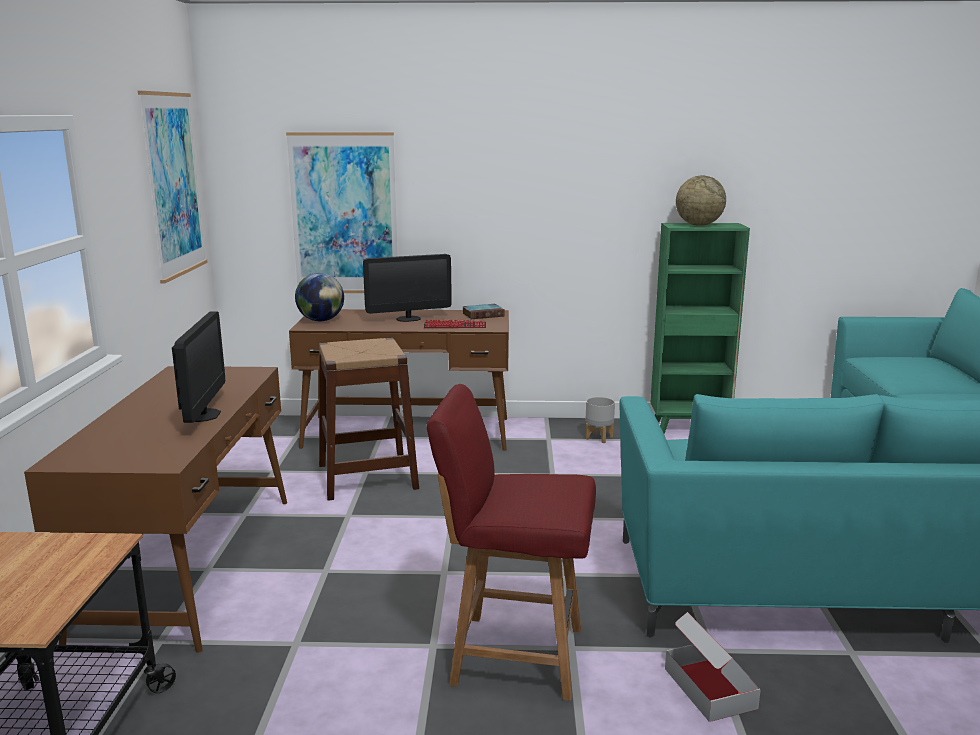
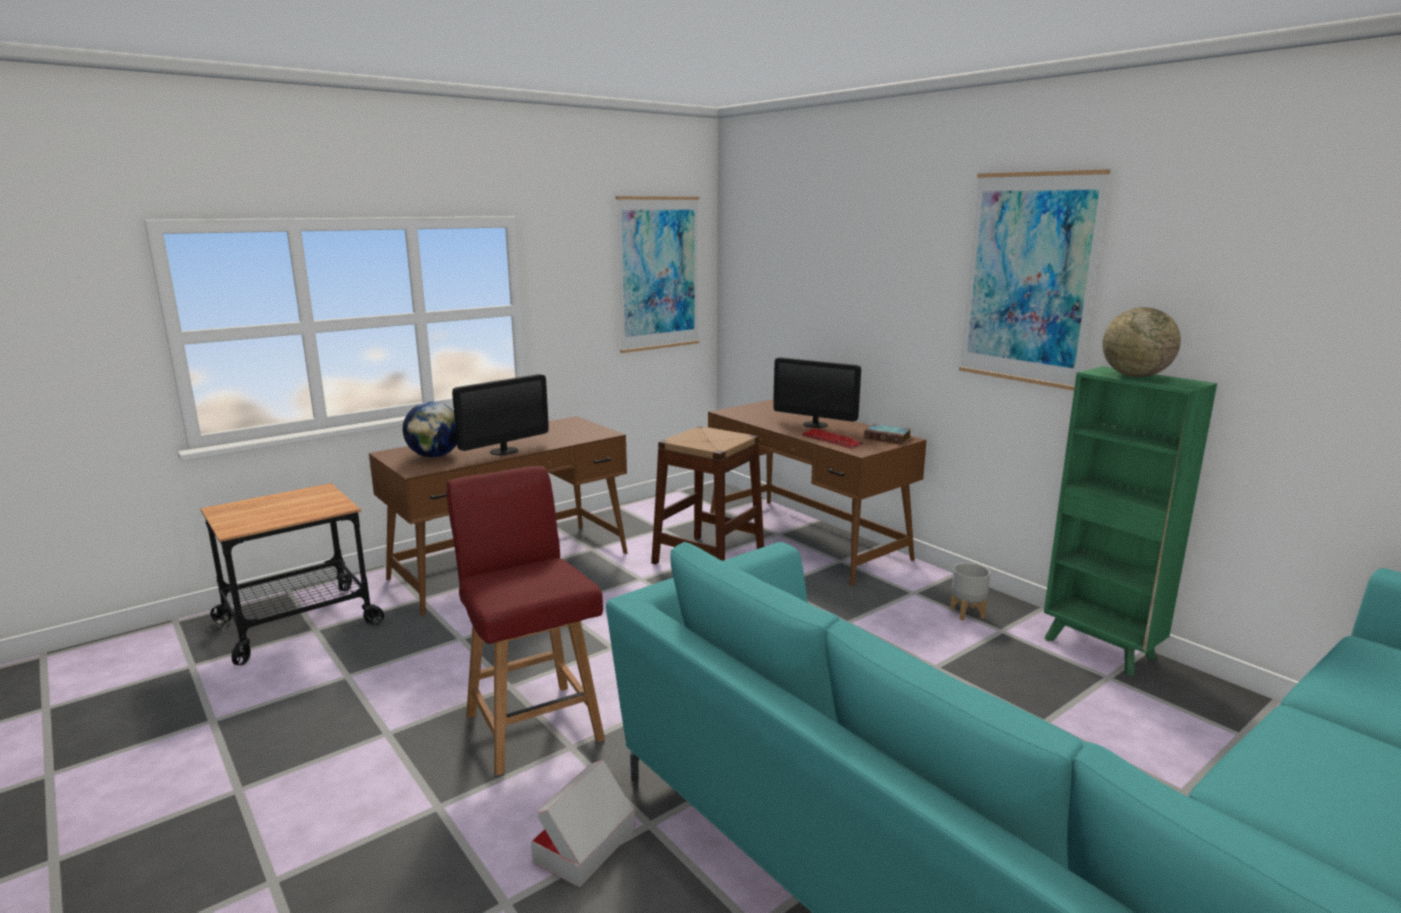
camera: 50 degrees right, 0 degrees up
picture [286,132,397,293] -> picture moved to [959,169,1110,391]
globe [295,273,344,321] -> globe moved to [403,402,457,457]

